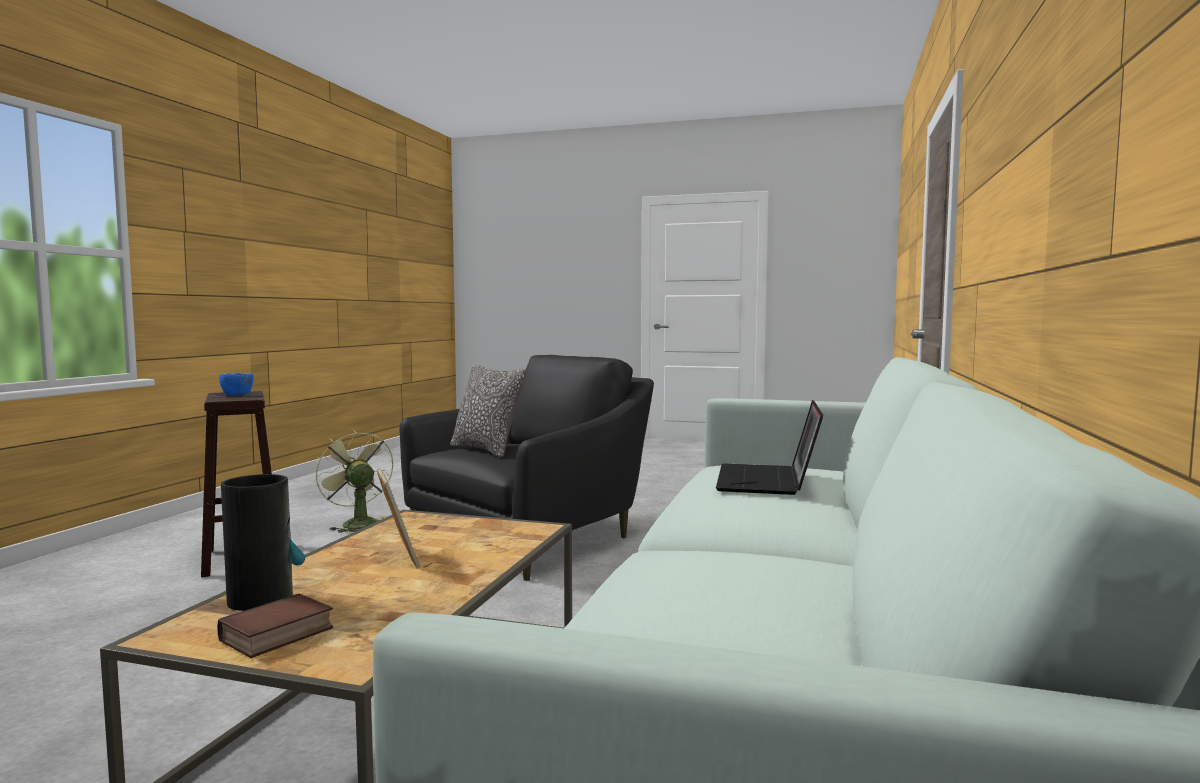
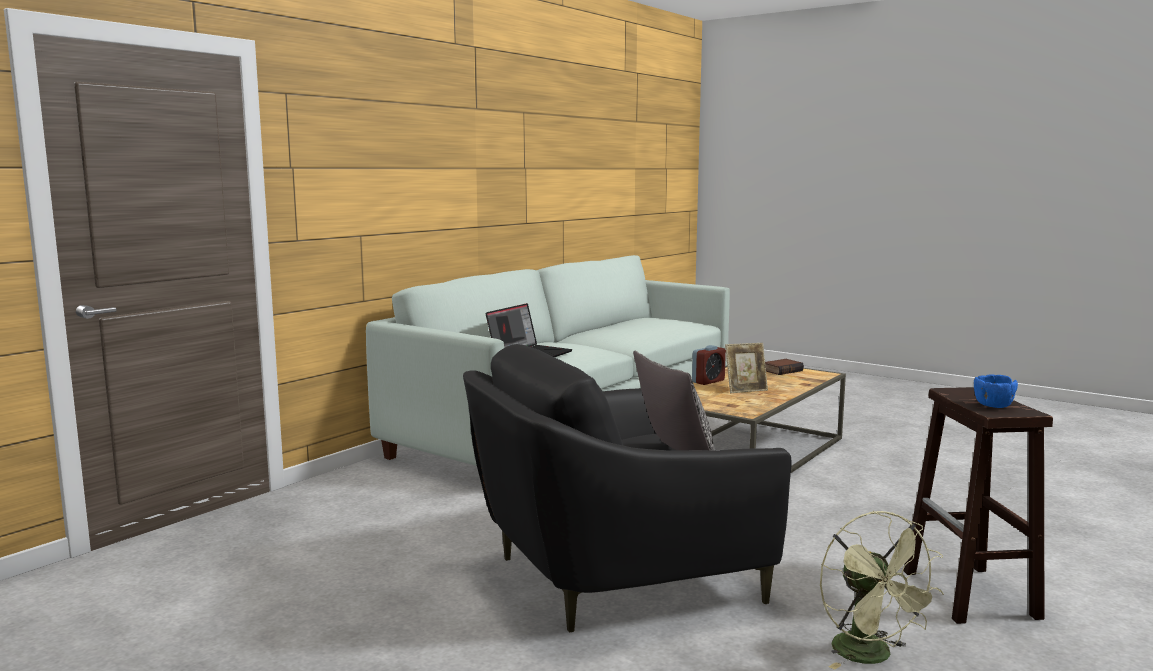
camera: 160 degrees left, 5 degrees up
vase [221,474,305,611] -> none
picture frame [377,468,420,568] -> picture frame turned 105 degrees counterclockwise [725,343,768,393]
none -> alarm clock [692,345,726,385]

